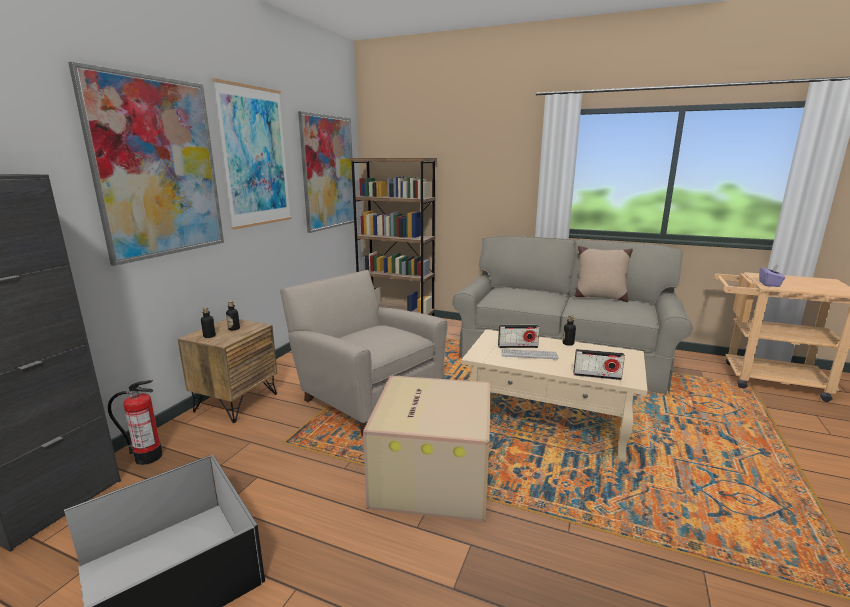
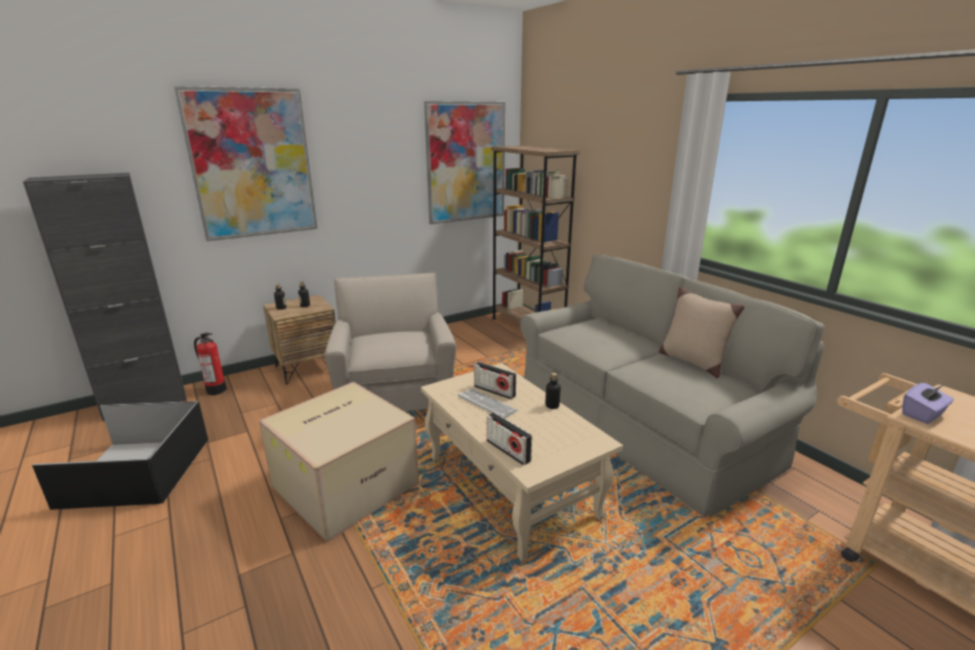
camera: 35 degrees right, 5 degrees up
picture [213,78,292,230] -> none

